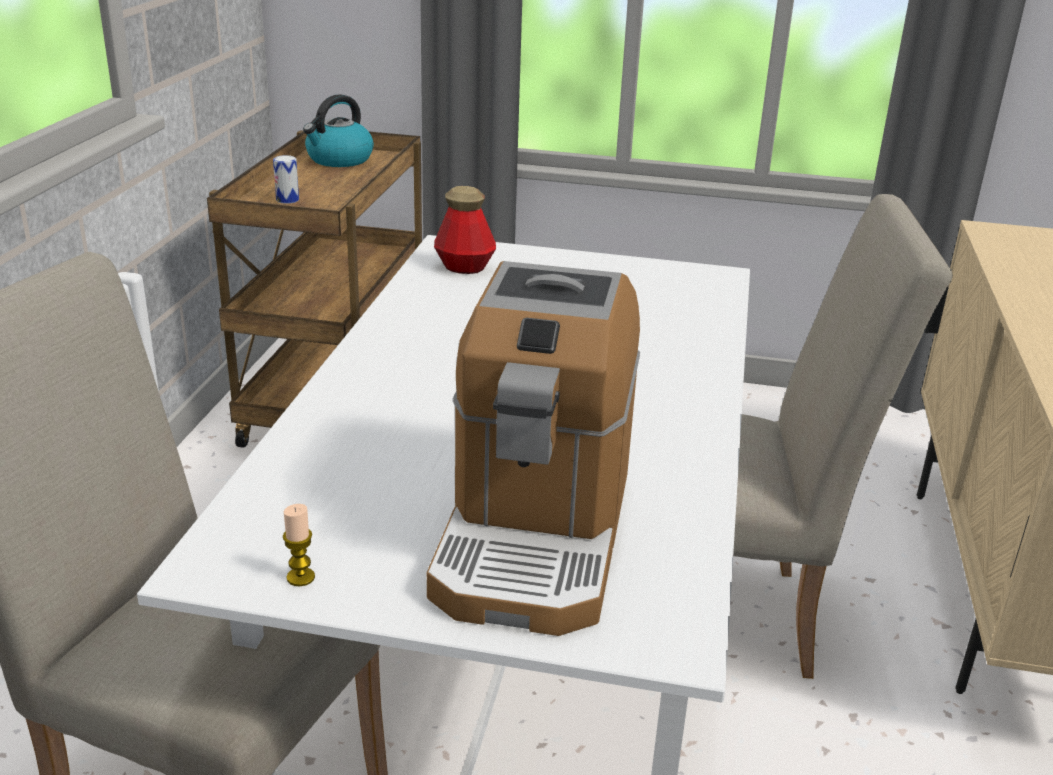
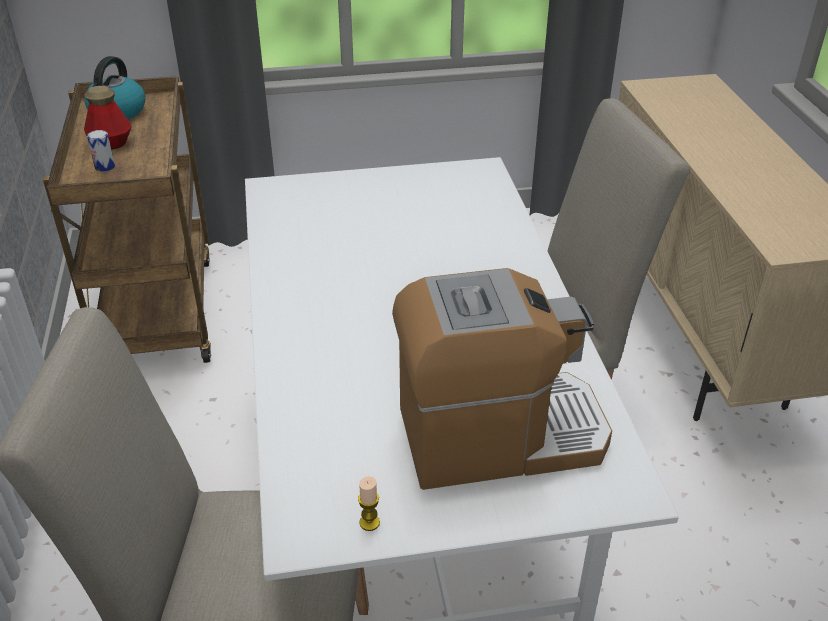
camera: 20 degrees left, 10 degrees up
coffee machine [427,261,640,636] -> coffee machine turned 90 degrees counterclockwise [392,268,612,490]
bottle [434,186,496,274] -> bottle moved to [84,86,132,149]

